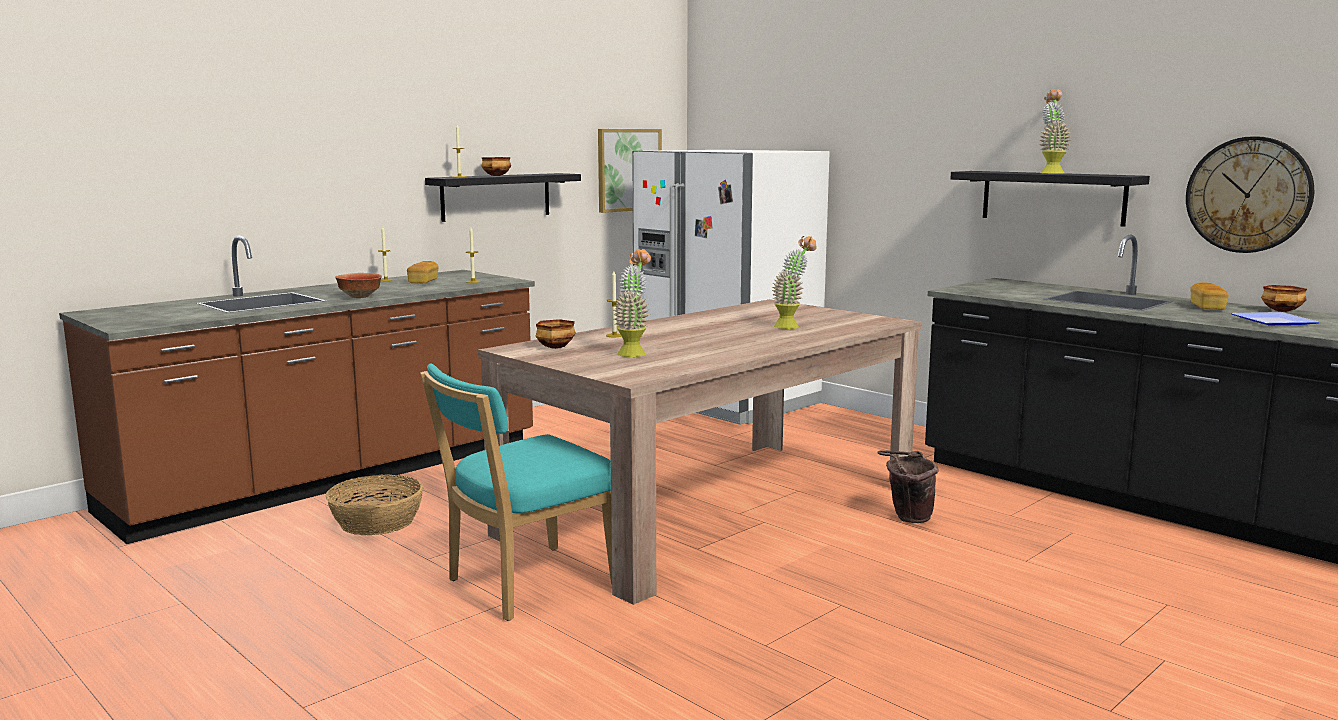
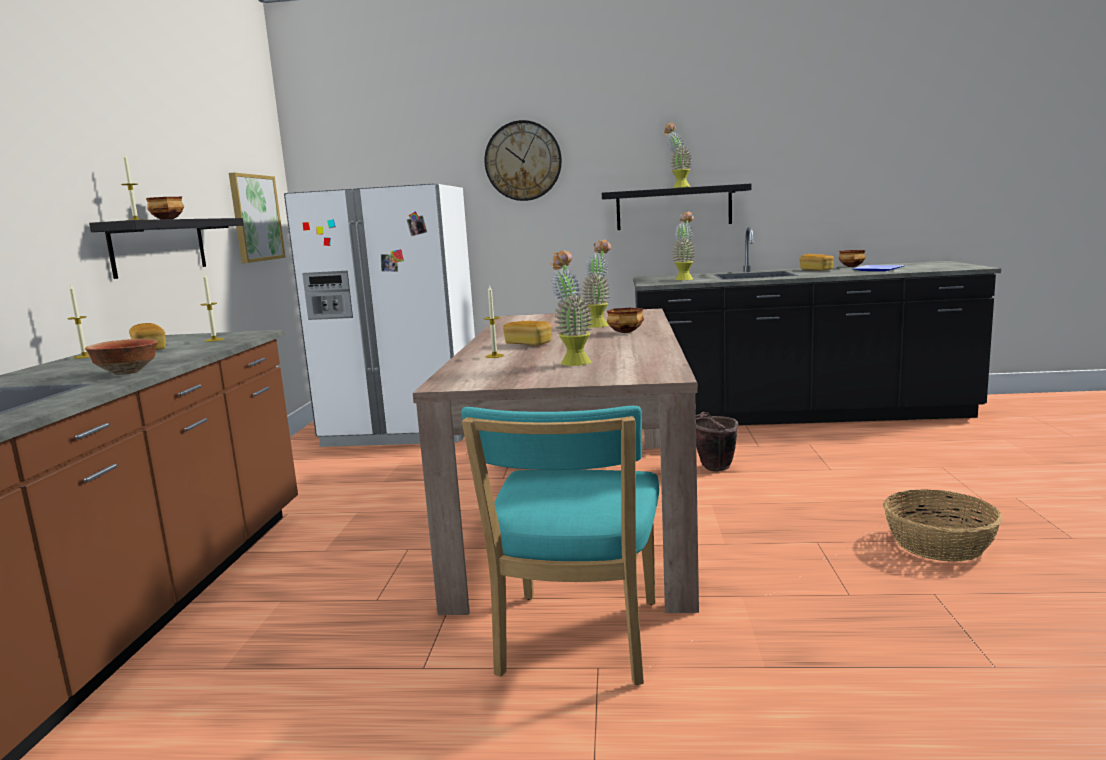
camera: 40 degrees left, 0 degrees up
basket [326,474,423,535] -> basket moved to [883,490,1002,562]
bowl [536,319,576,349] -> bowl moved to [607,307,644,333]
wall clock [1186,136,1314,253] -> wall clock moved to [484,120,562,201]
none -> bread [503,321,552,346]
none -> potted plant [672,212,696,280]

